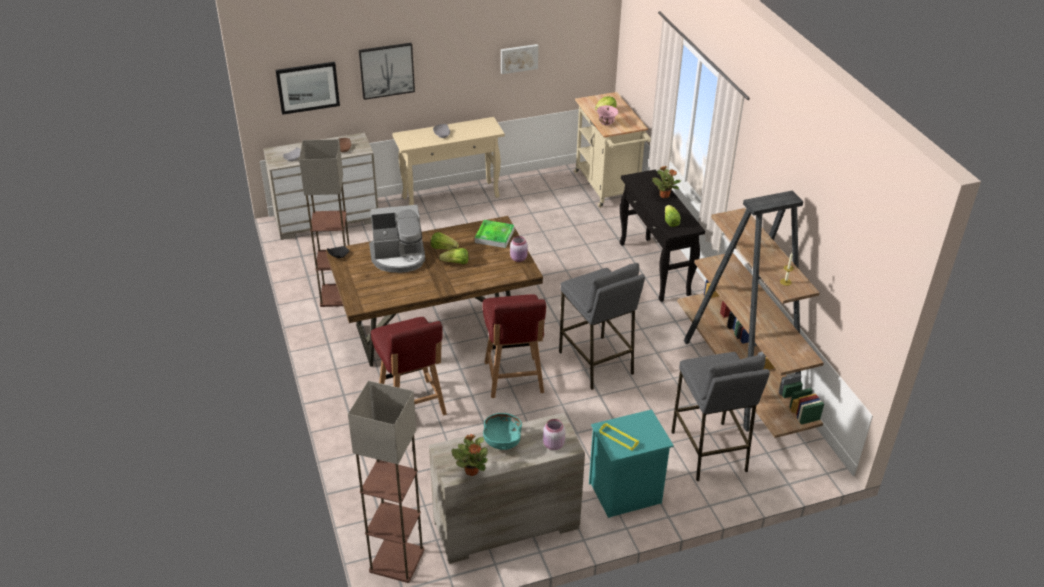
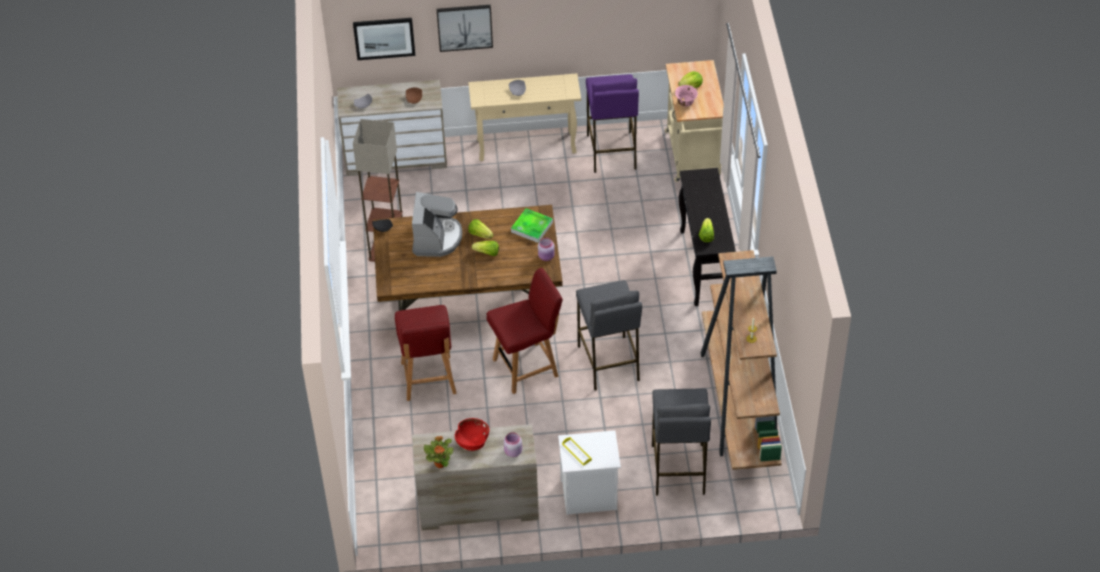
camera: 15 degrees right, 10 degrees up
floor lamp [348,381,424,583] -> none
coffee machine [369,205,425,273] -> coffee machine turned 90 degrees counterclockwise [412,192,462,257]
red chair [483,294,546,398] -> red chair turned 120 degrees counterclockwise [487,268,563,394]
turquoise bowl [483,413,522,450] -> red bowl [455,418,489,451]
picture [501,44,538,74] -> none
turquoise nightstand [589,409,674,518] -> white nightstand [558,430,621,515]
potted plant [652,166,681,198] -> none
none -> purple stool [586,74,639,173]

